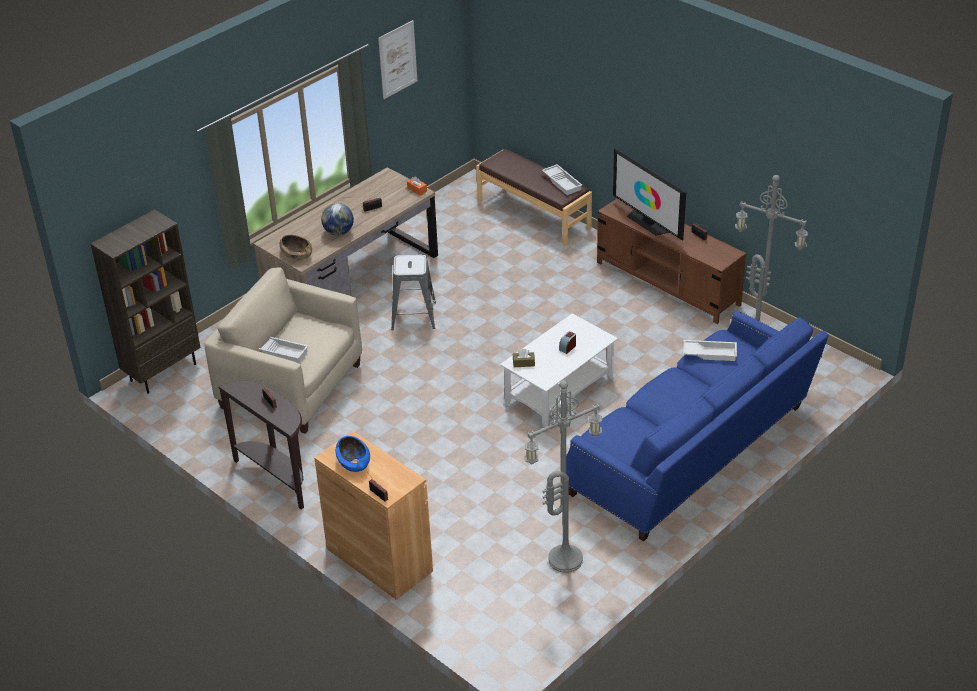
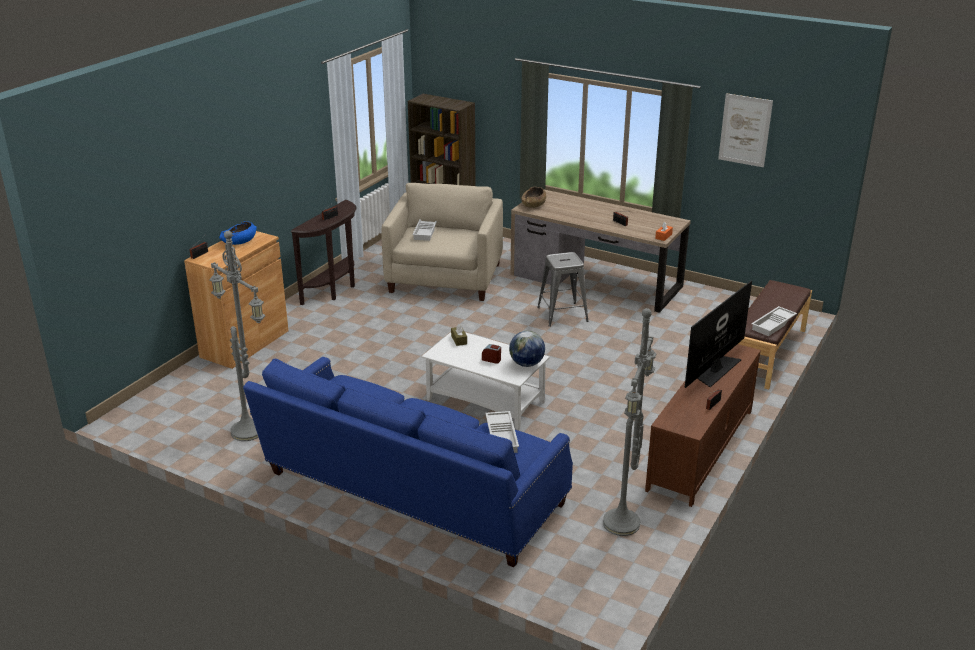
camera: 75 degrees right, 10 degrees down
globe [321,203,354,236] -> globe moved to [509,331,545,367]

